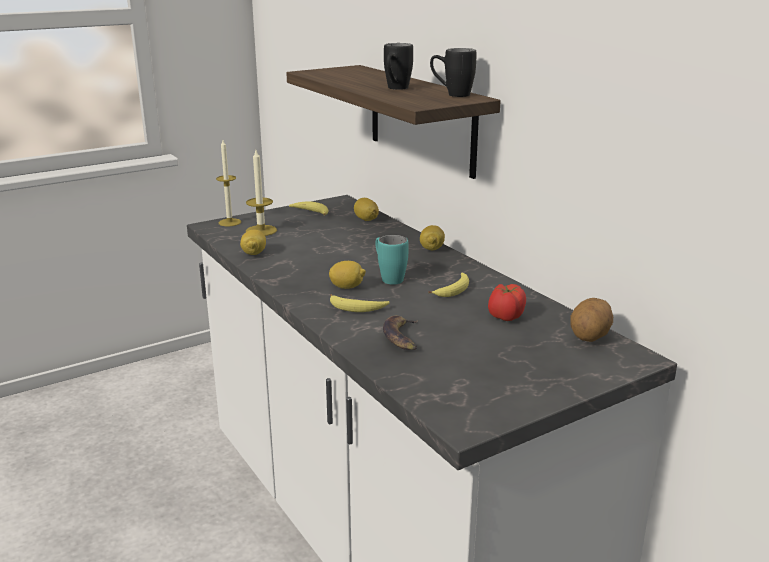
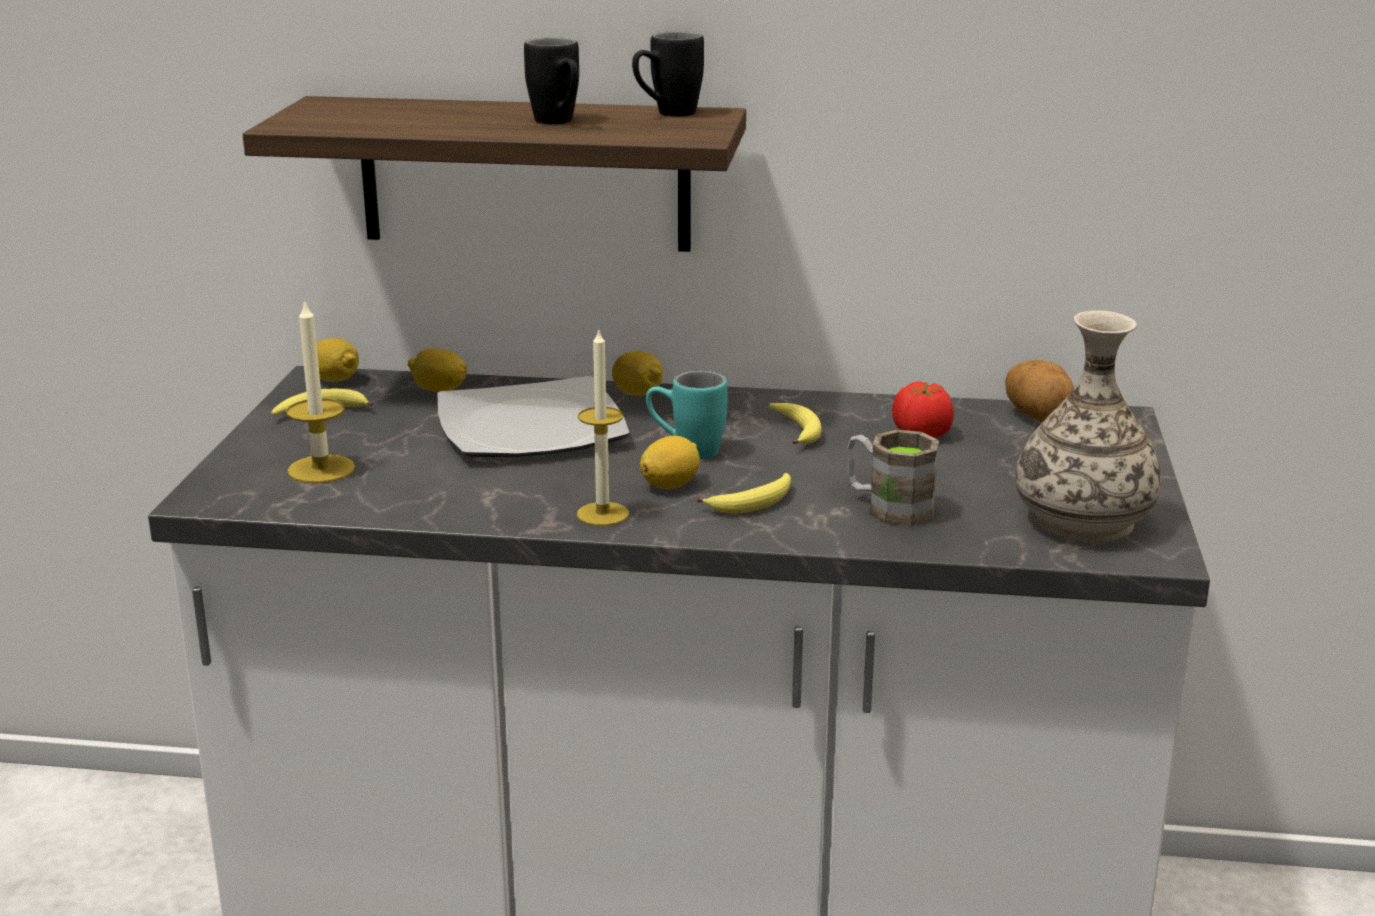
camera: 50 degrees left, 0 degrees up
candle [216,140,241,227] -> candle moved to [577,328,629,526]
lemon [240,230,266,255] -> lemon moved to [317,338,359,382]
banana [383,316,418,350] -> brown mug [847,430,939,526]
none -> plate [437,376,630,457]
none -> vase [1016,311,1161,543]

